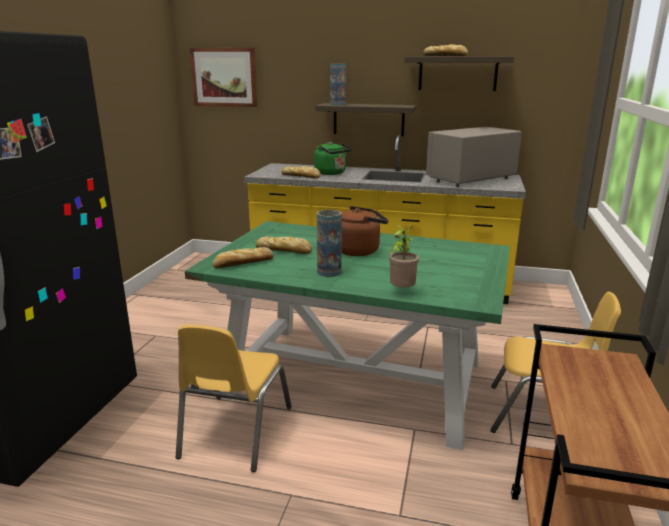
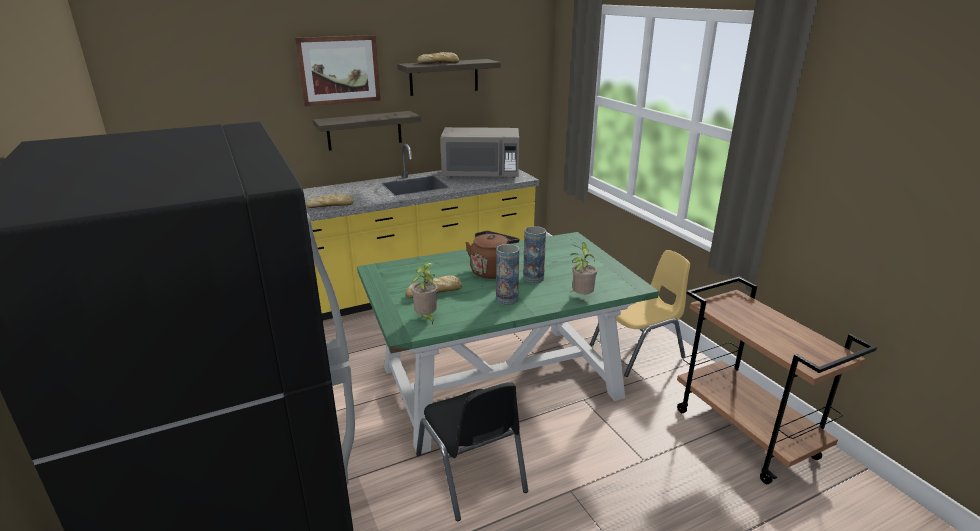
camera: 40 degrees left, 5 degrees up
yellow chair [176,324,292,472] -> black chair [416,382,528,521]
picture [190,48,258,107] -> picture moved to [295,35,381,107]
bread [213,247,274,268] -> potted plant [412,263,438,325]
green kettle [314,142,352,175] -> none
vase [330,63,346,105] -> vase moved to [523,226,546,283]
grey microwave [426,127,522,187] -> grey microwave turned 105 degrees counterclockwise [440,127,519,178]

